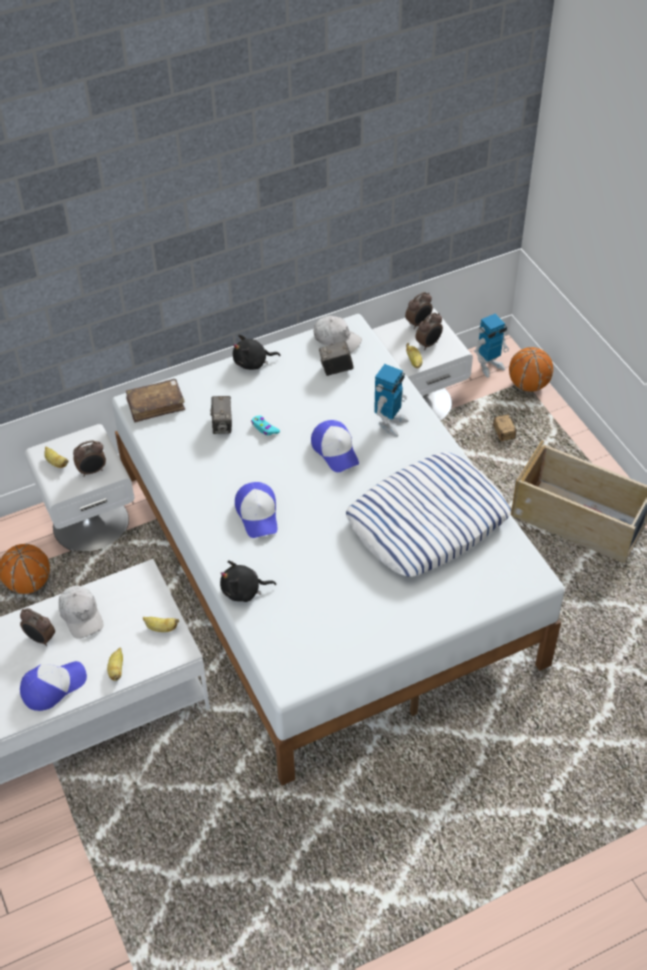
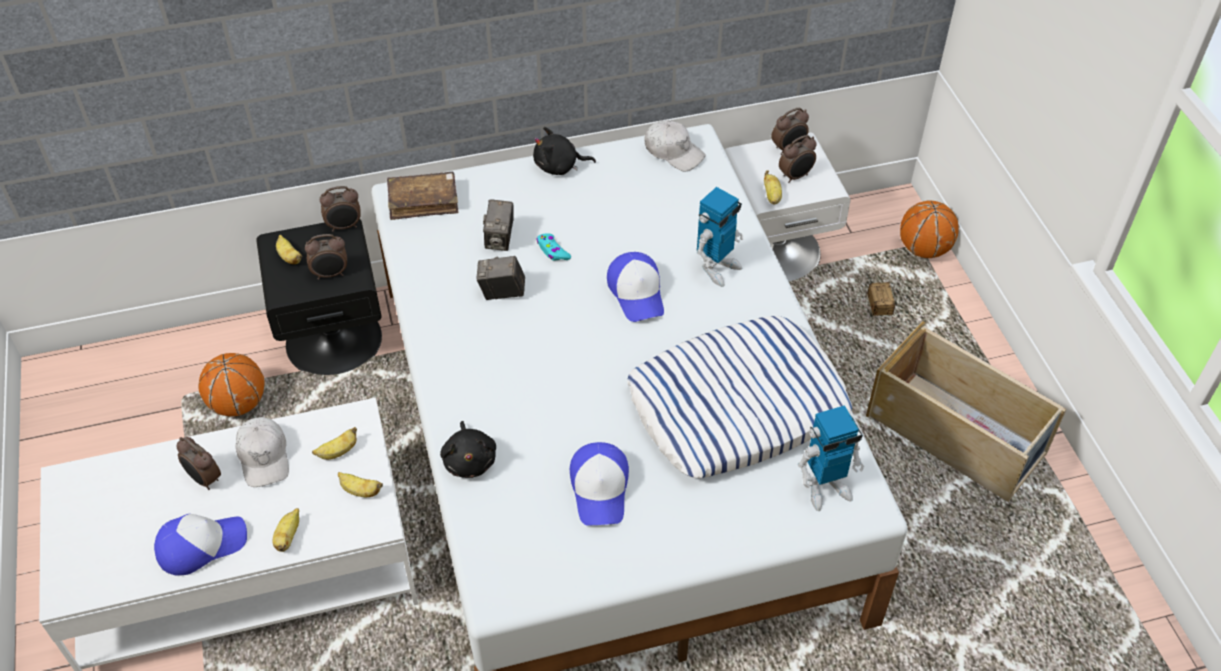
camera: 10 degrees right, 0 degrees up
white nightstand [25,424,135,551] -> black nightstand [256,219,382,375]
black plush toy [220,560,276,602] -> black plush toy turned 105 degrees counterclockwise [440,421,496,478]
cap [235,482,277,538] -> cap moved to [570,442,629,526]
camera [319,341,353,376] -> camera moved to [477,256,525,300]
toy robot [474,314,509,377] -> toy robot moved to [798,405,864,511]
none -> banana [312,427,357,460]
none -> alarm clock [320,186,361,232]

